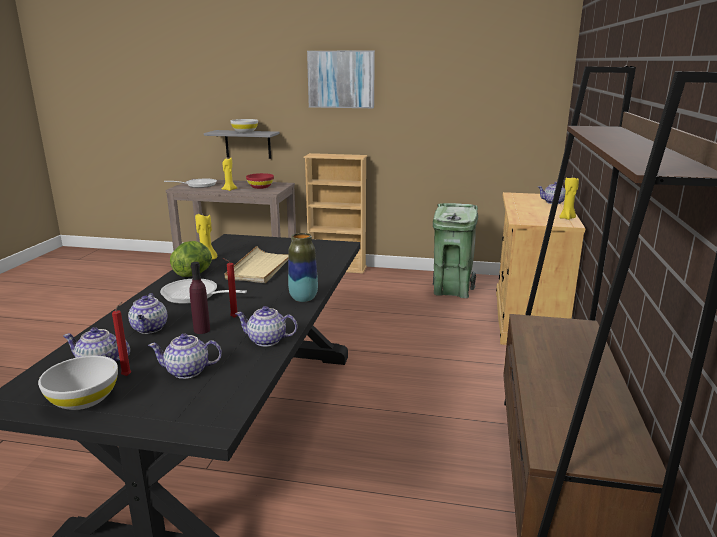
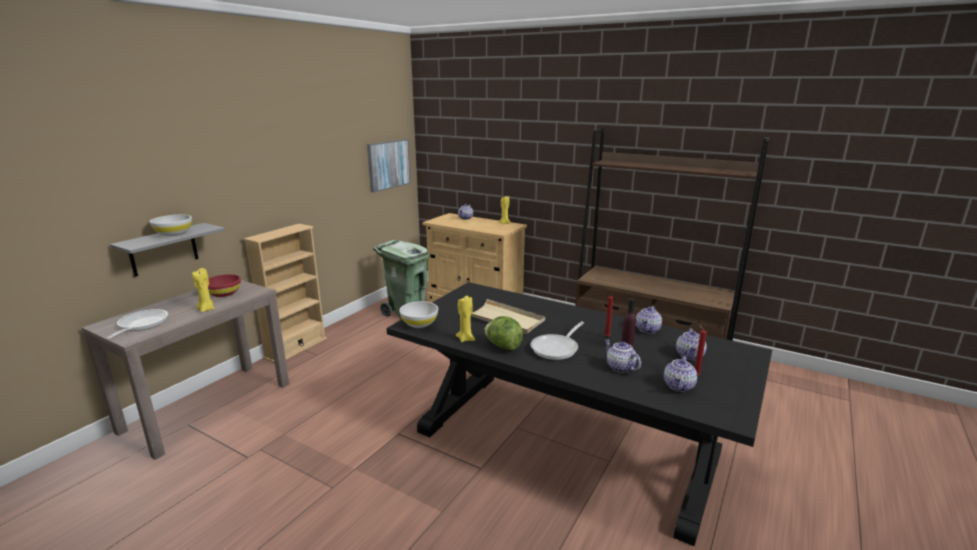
camera: 70 degrees left, 0 degrees up
white bowl [38,356,118,410] -> white bowl moved to [399,301,438,328]
teapot [128,293,167,334] -> teapot turned 135 degrees counterclockwise [605,339,641,373]
vase [288,233,318,302] -> none
picture [307,51,375,108] -> picture moved to [367,139,411,193]

